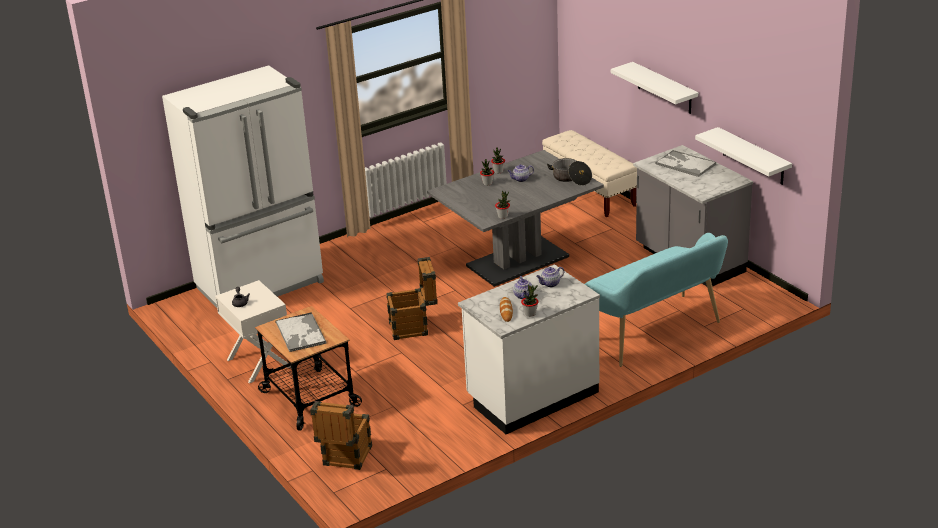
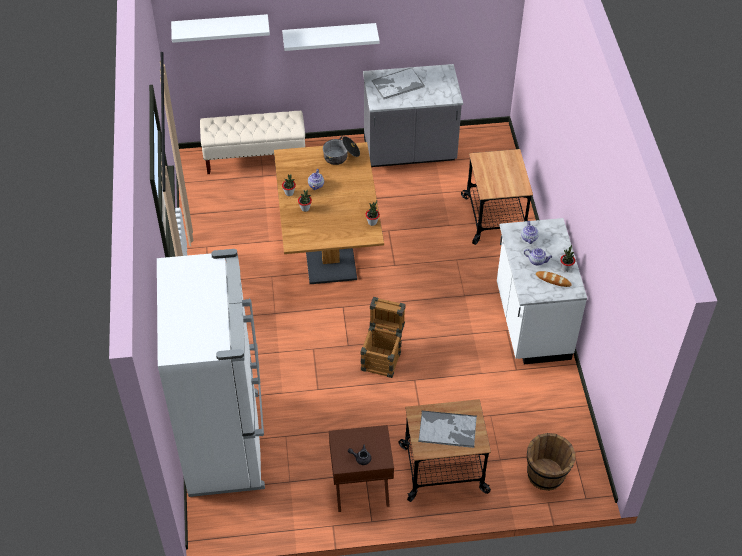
camera: 65 degrees left, 20 degrees up
white nightstand [215,280,291,383] -> brown nightstand [329,425,394,512]
crate [310,401,372,470] -> brown bucket [527,433,575,491]
grey dining table [427,150,604,287] -> brown dining table [274,142,384,284]
turquoise bench [585,233,728,367] -> cart [461,149,533,245]
white shelf [695,127,792,185] -> white shelf moved to [171,14,270,43]

